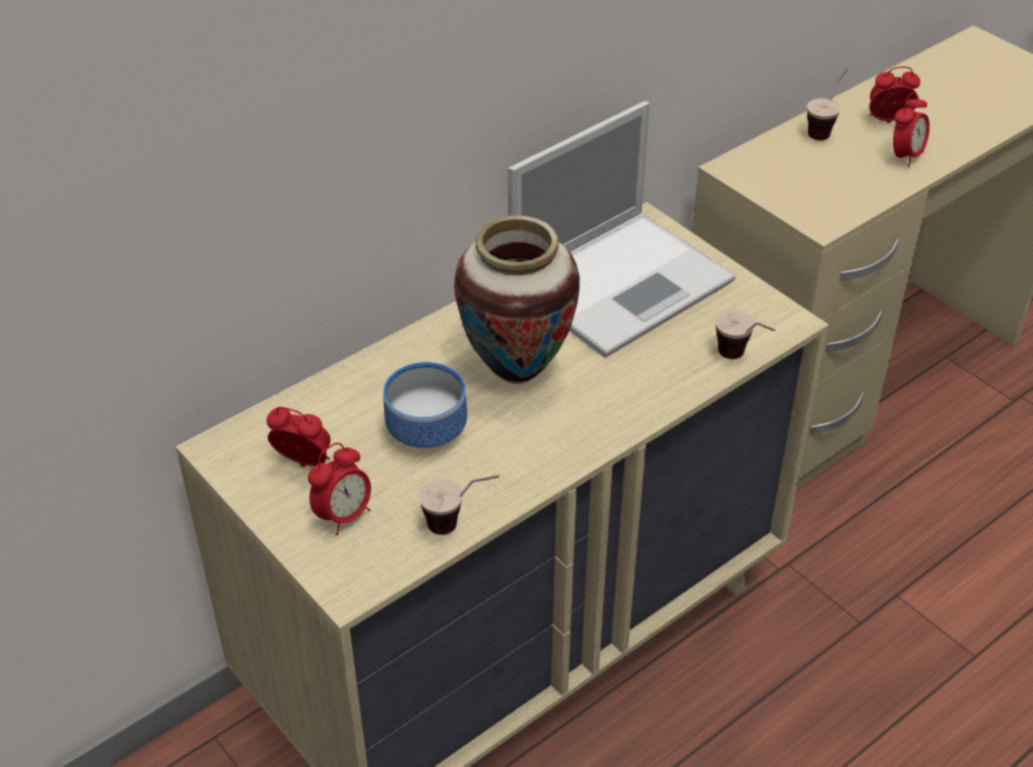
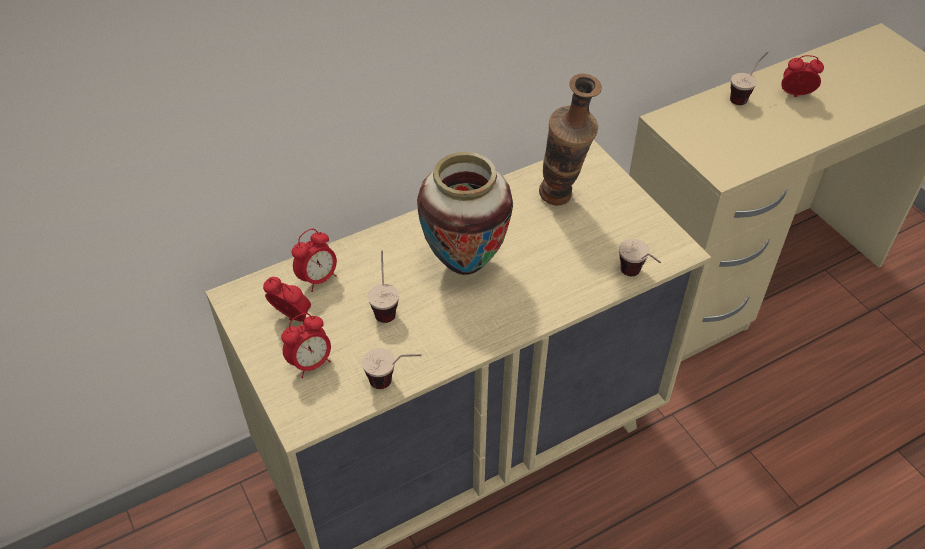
camera: 10 degrees right, 5 degrees up
bowl [383,362,467,448] -> cup [368,250,399,323]
laptop [508,101,736,357] -> vase [539,74,602,206]
alarm clock [893,91,930,167] -> alarm clock moved to [292,229,337,292]

